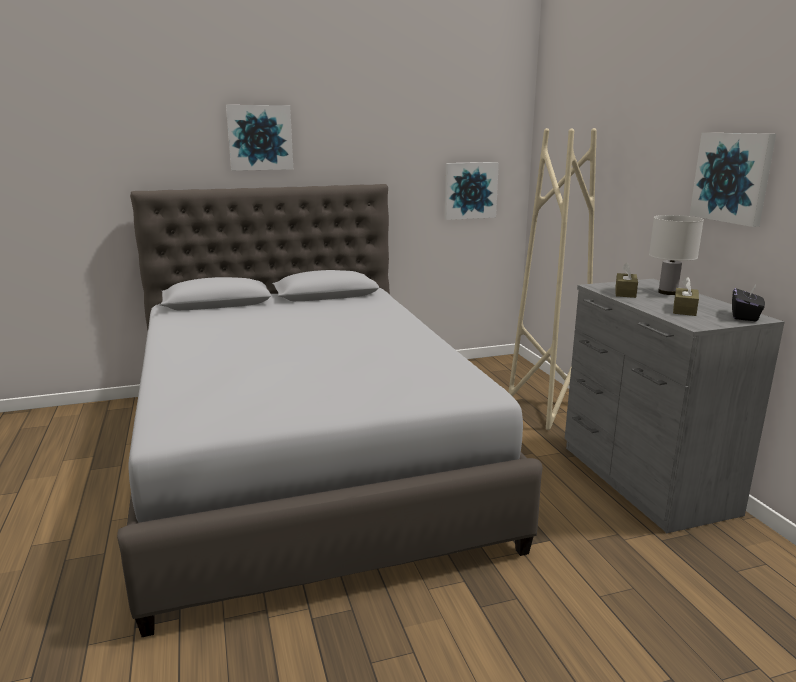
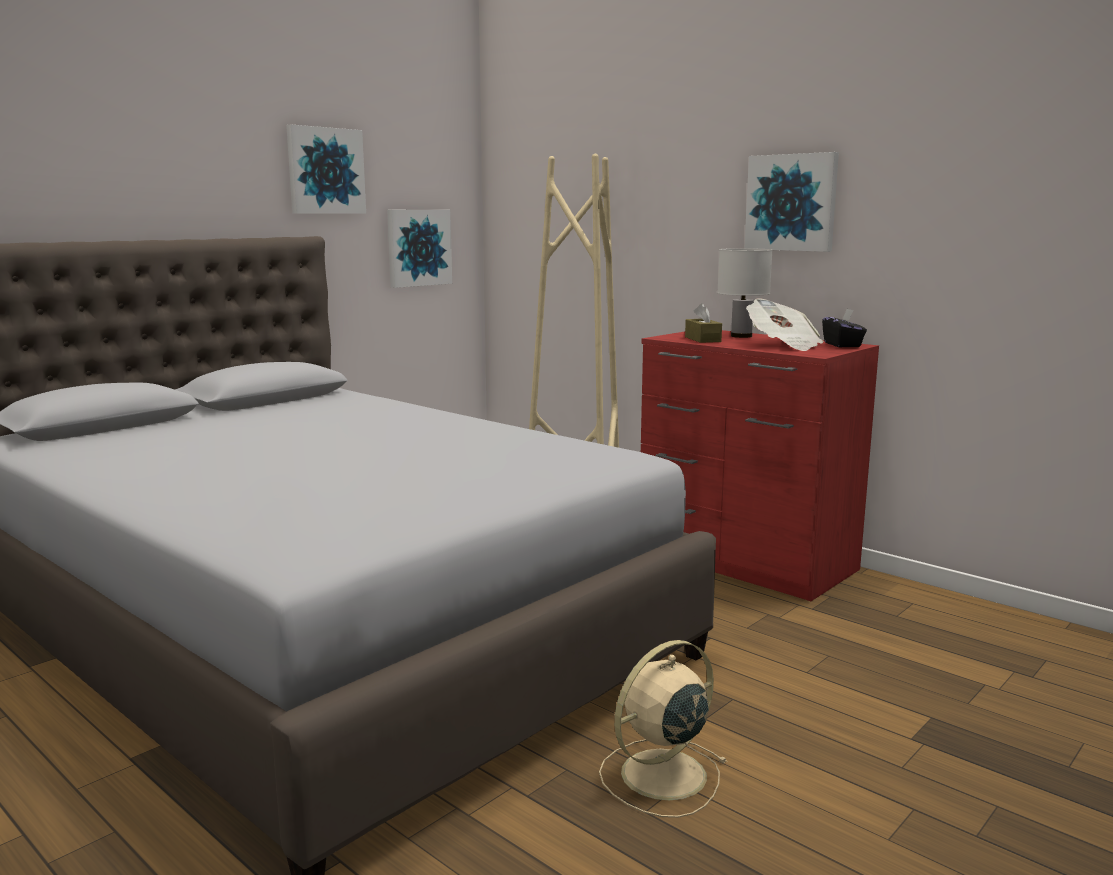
camera: 30 degrees left, 5 degrees down
picture [226,105,293,171] -> picture moved to [286,124,366,214]
grey dresser [565,279,785,533] -> red dresser [641,330,879,601]
brown tissue box [673,276,699,316] -> newspaper [746,298,824,351]
none -> beige fan [599,640,728,818]

